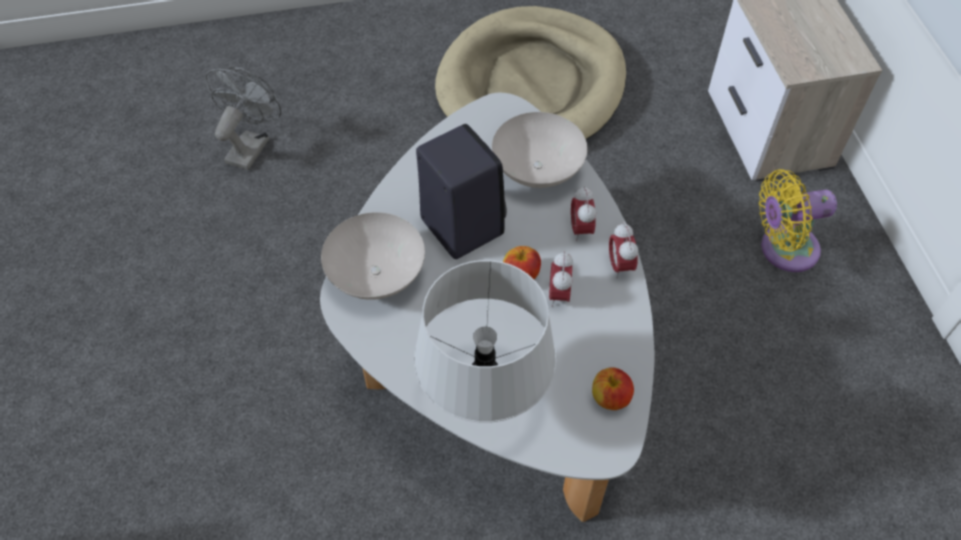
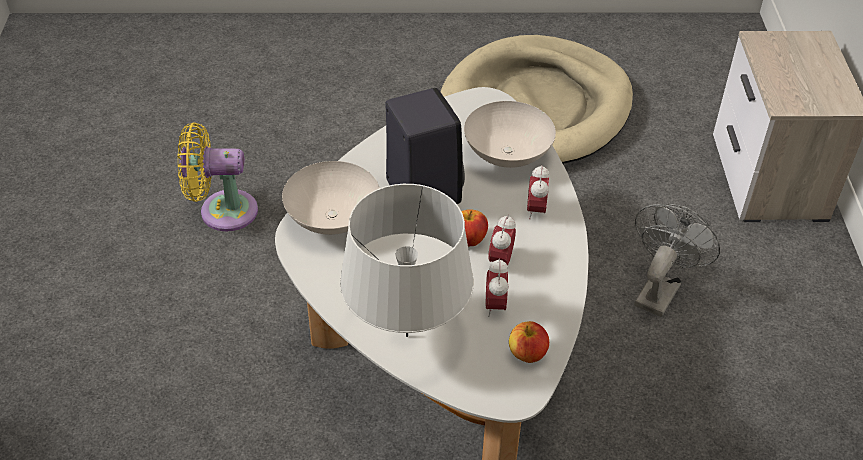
camera: 10 degrees right, 10 degrees down
grey fan [205,67,281,170] -> grey fan moved to [634,204,720,317]
alarm clock [609,223,638,279] -> alarm clock moved to [486,258,509,317]
yellow fan [759,169,837,272] -> yellow fan moved to [178,123,258,231]

